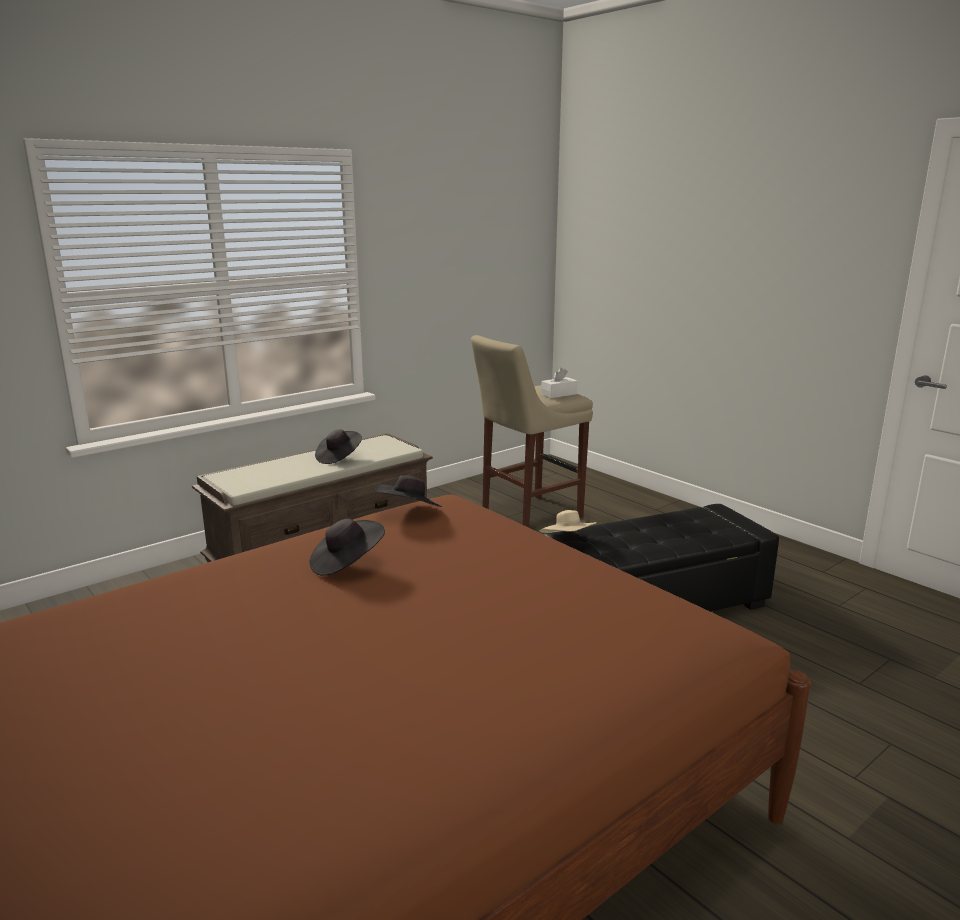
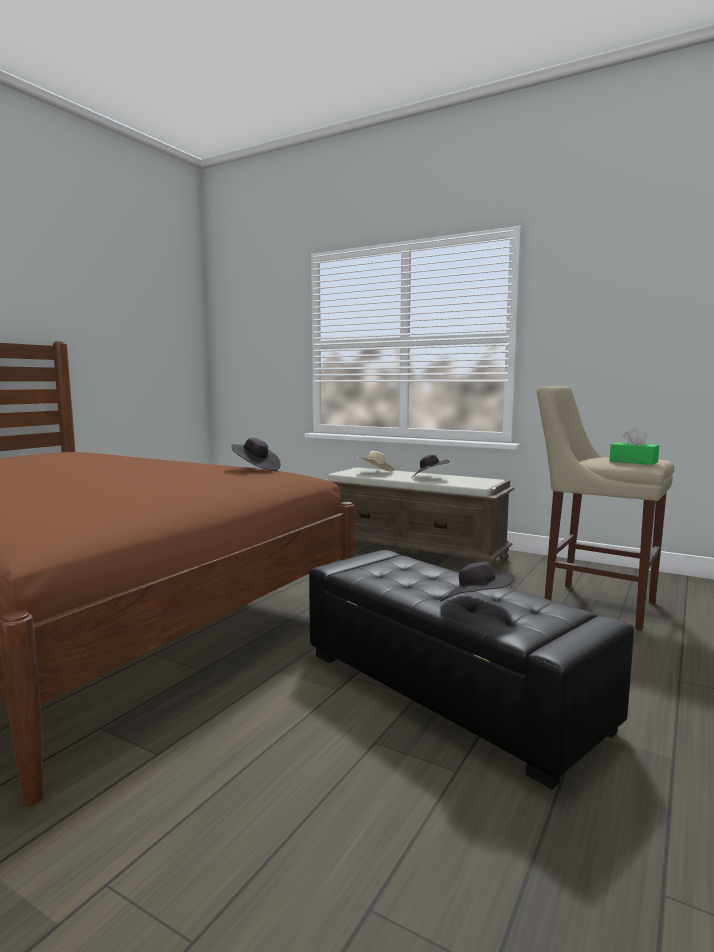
camera: 70 degrees right, 10 degrees down
black hat [310,519,385,576] -> black hat moved to [440,562,515,601]
beige hat [539,510,596,533] -> beige hat moved to [357,451,394,472]
white tissue box [541,367,577,398] -> green tissue box [610,427,659,465]

